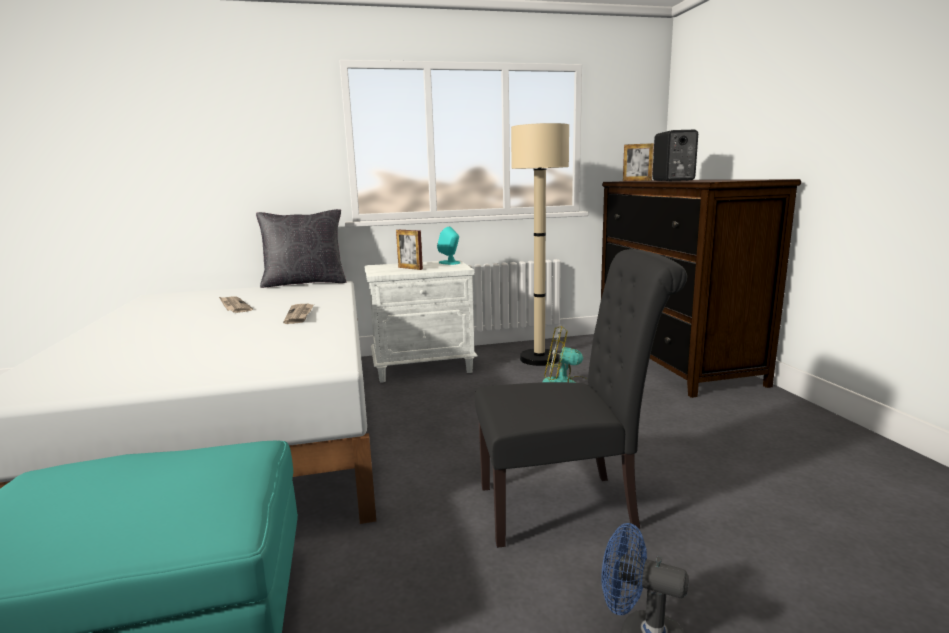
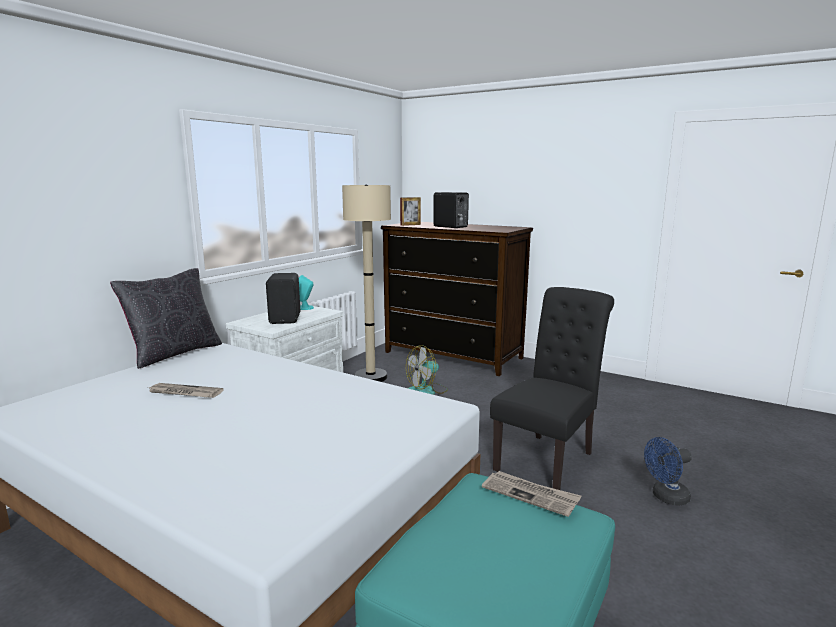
camera: 45 degrees left, 0 degrees up
newspaper [283,304,314,324] -> newspaper moved to [482,471,581,517]
picture frame [396,230,423,270] -> black speaker [266,273,300,324]

